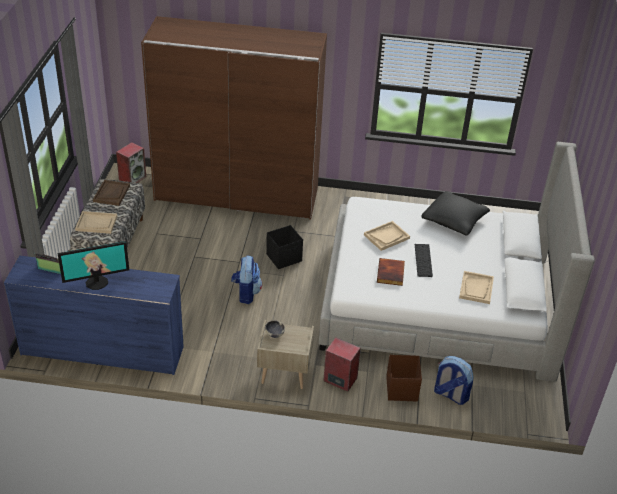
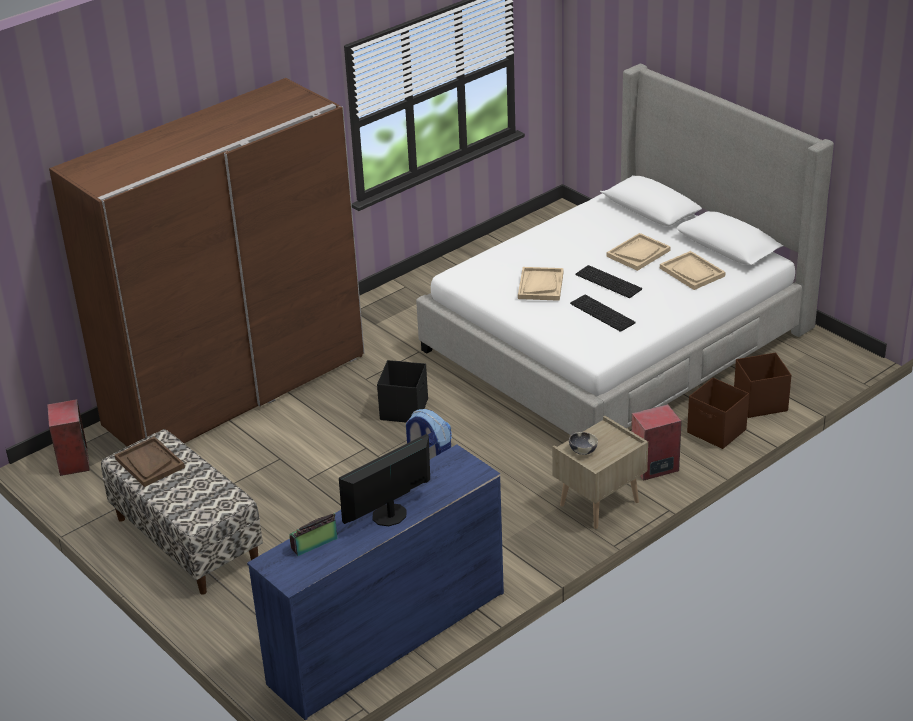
camera: 45 degrees left, 5 degrees down
monitor [57,241,129,290] -> monitor turned 150 degrees counterclockwise [339,434,430,526]
beige tray [75,211,117,234] -> beige tray moved to [607,233,671,271]
book [377,258,405,286] -> keyboard [570,295,635,332]
black pillow [421,191,490,236] -> none
backpack [434,356,474,405] -> brown storage box [734,352,791,418]

